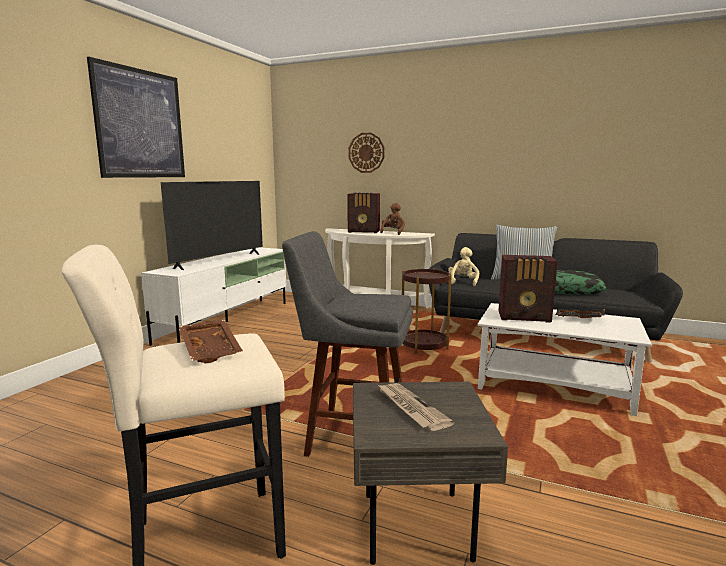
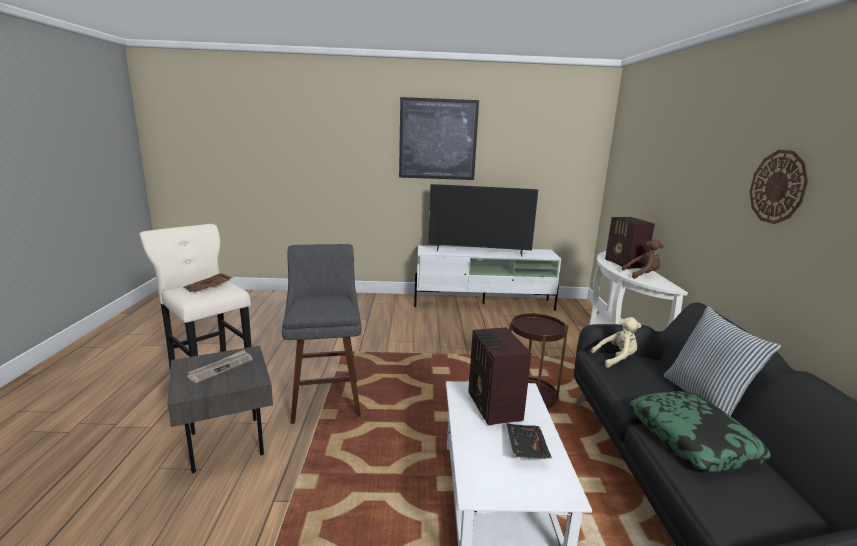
camera: 65 degrees right, 5 degrees up
wall clock [349,133,384,173] -> wall clock moved to [750,150,809,224]

